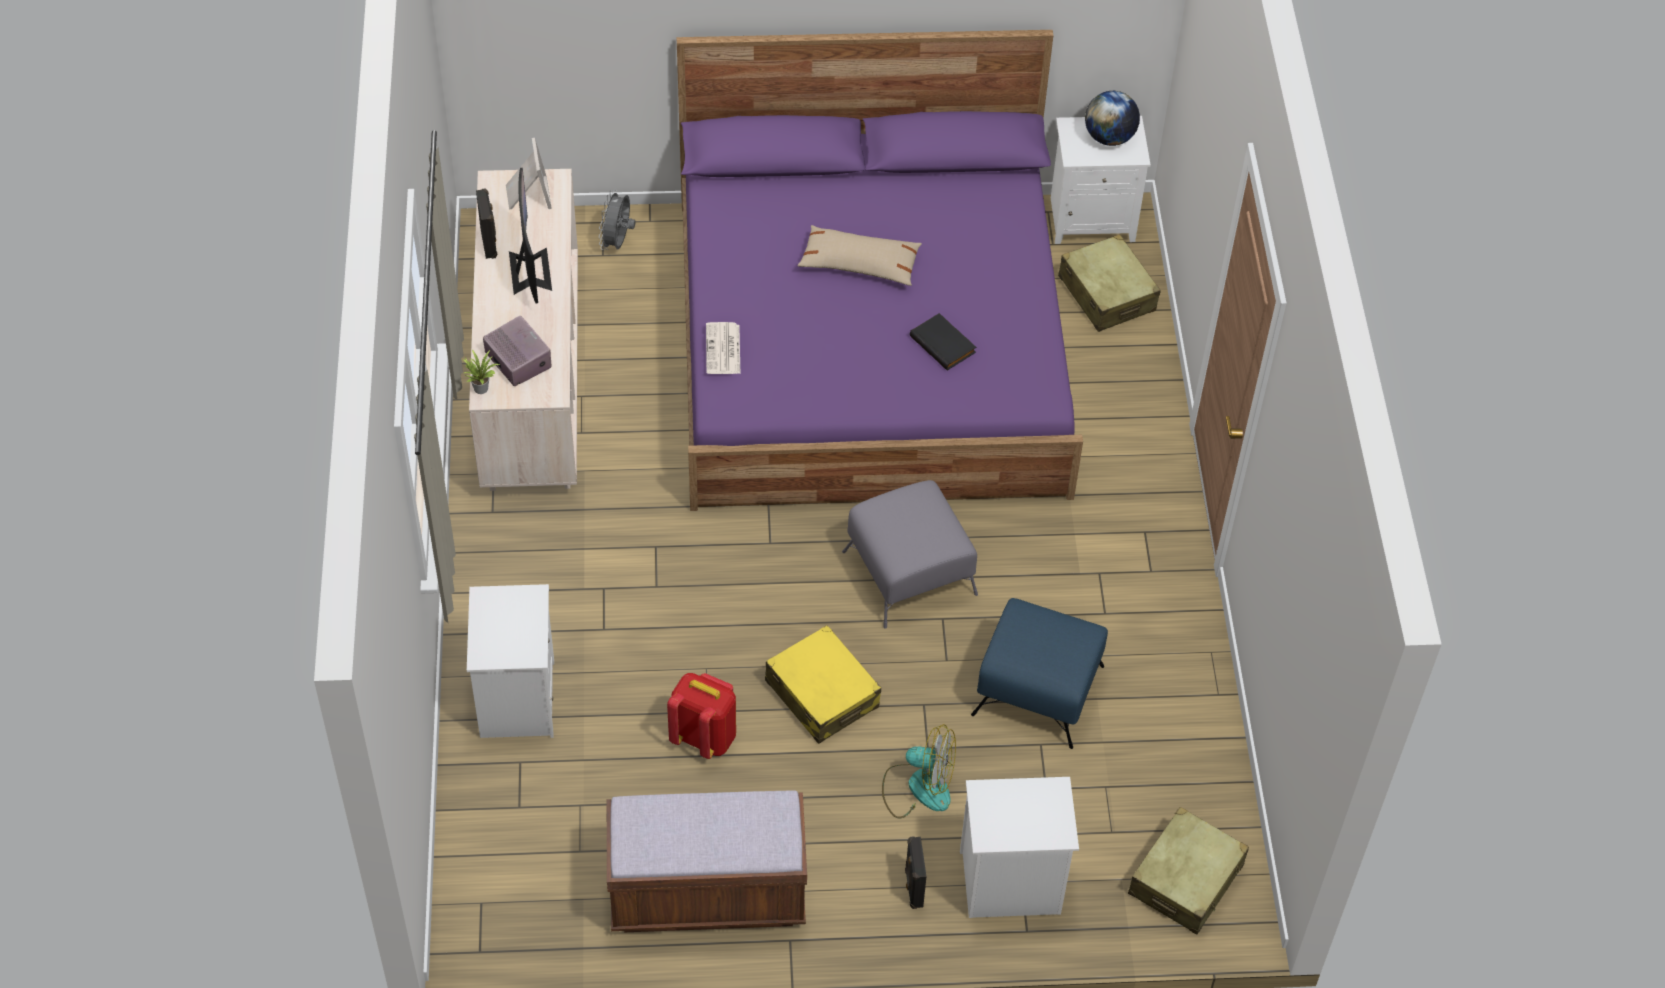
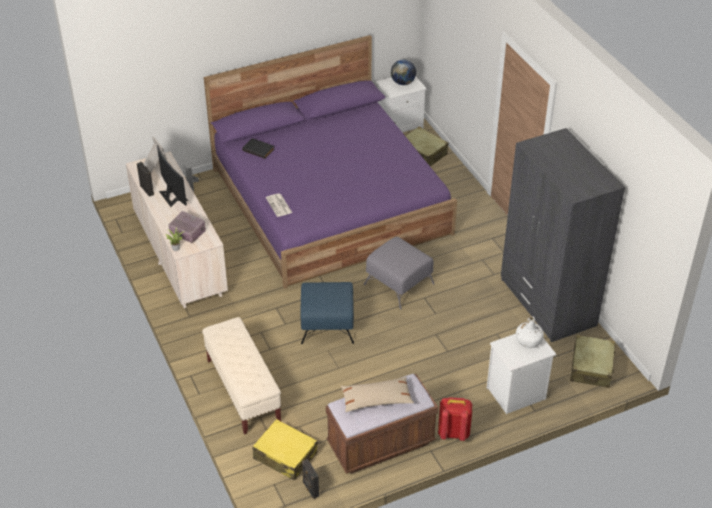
camera: 20 degrees left, 10 degrees down
white nightstand [467,584,554,738] -> beige bench [202,317,281,435]
red backpack [667,673,736,759] -> red backpack moved to [438,397,472,441]
yellow suitcase [765,625,881,744] -> yellow suitcase moved to [253,419,317,481]
beige pillow [797,225,922,286] -> beige pillow moved to [341,377,414,412]
fan [882,724,956,818] -> none
black speaker [905,836,927,909] -> black speaker moved to [302,459,319,499]
black book [910,313,976,371] -> black book moved to [242,138,275,159]
blue ottoman [971,598,1108,749] -> blue ottoman moved to [300,282,354,344]
none -> grey wardrobe [501,128,625,342]
none -> white bottle [516,316,544,348]

